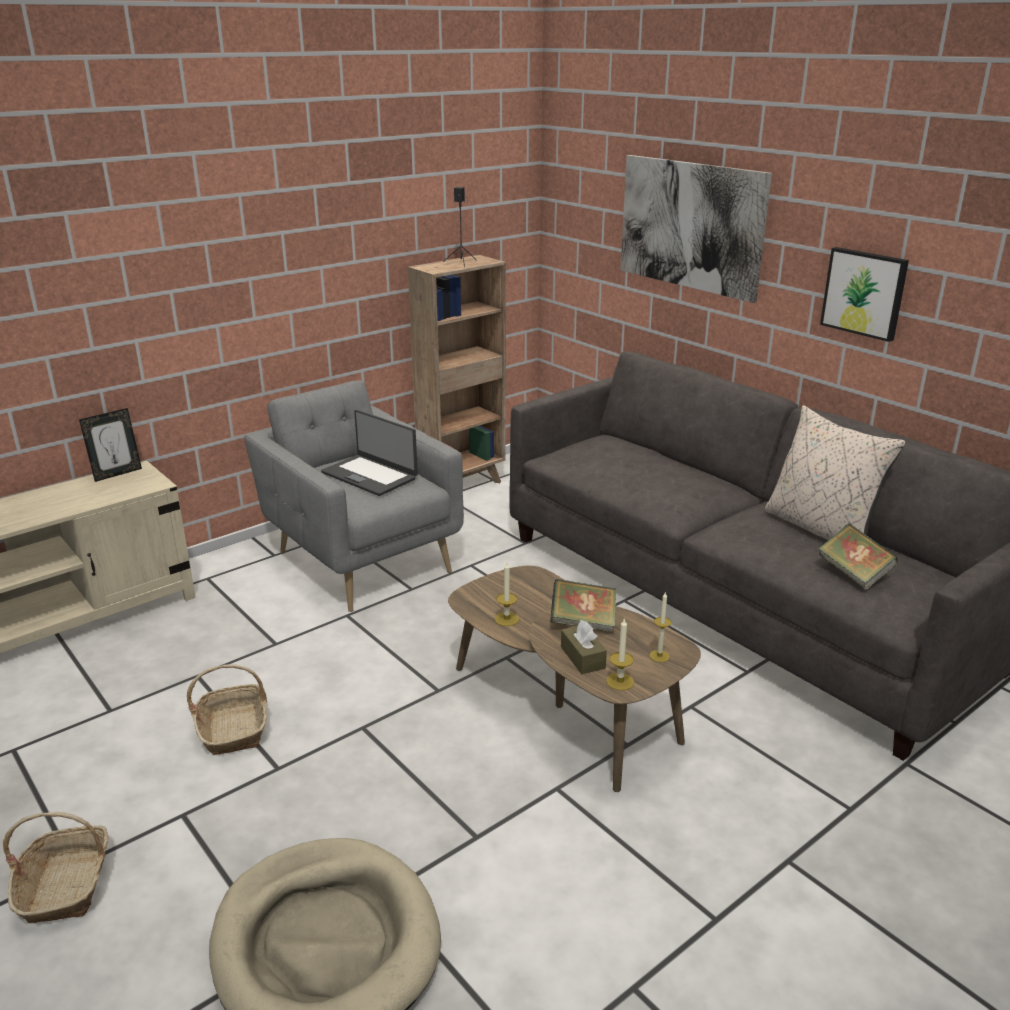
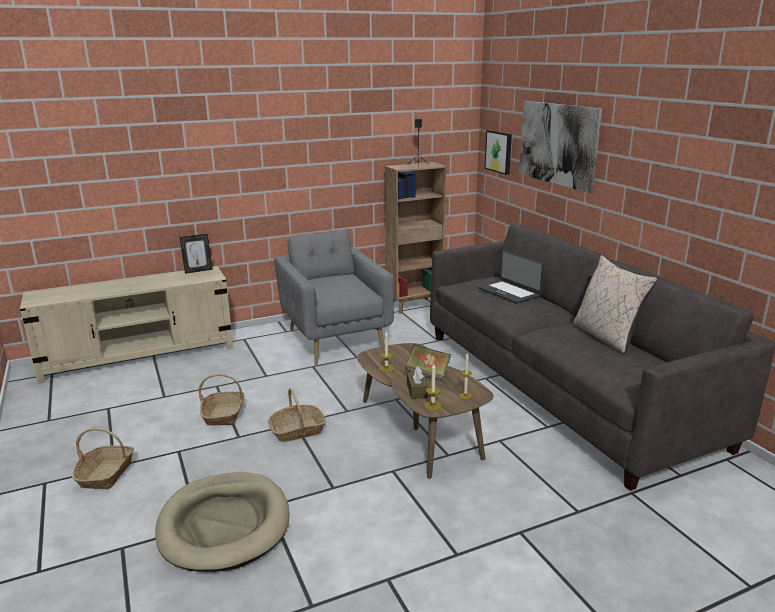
camera: 15 degrees right, 5 degrees down
laptop [321,410,418,496] -> laptop moved to [478,250,544,304]
book [819,524,898,590] -> none
picture [820,247,909,342] -> picture moved to [485,130,512,175]
none -> basket [268,388,326,442]

